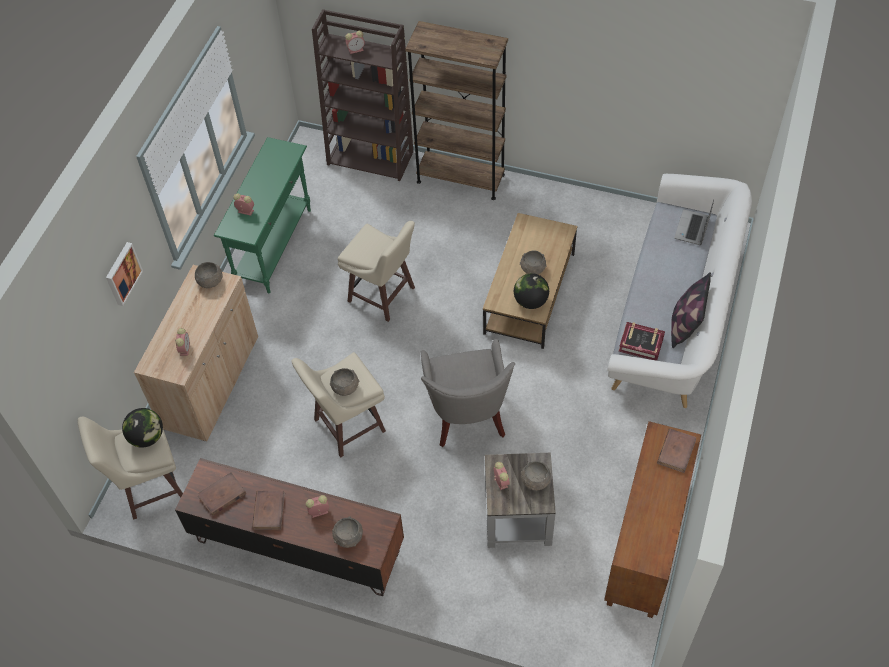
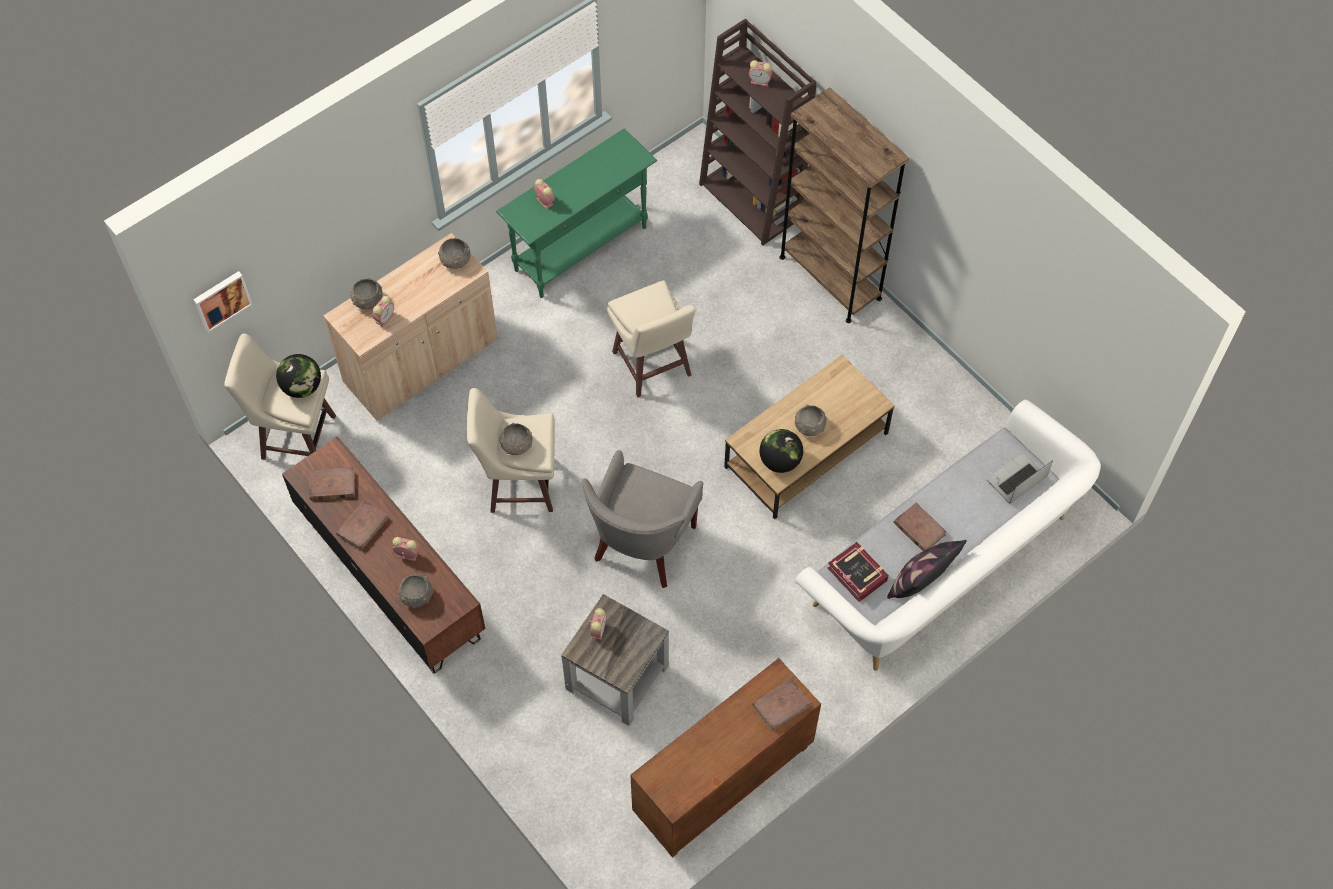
camera: 30 degrees right, 5 degrees up
picture [106,242,143,306] -> picture moved to [193,271,253,333]
grey bowl [521,461,551,491] -> grey bowl moved to [350,278,382,309]
none -> brown book [894,503,947,551]

